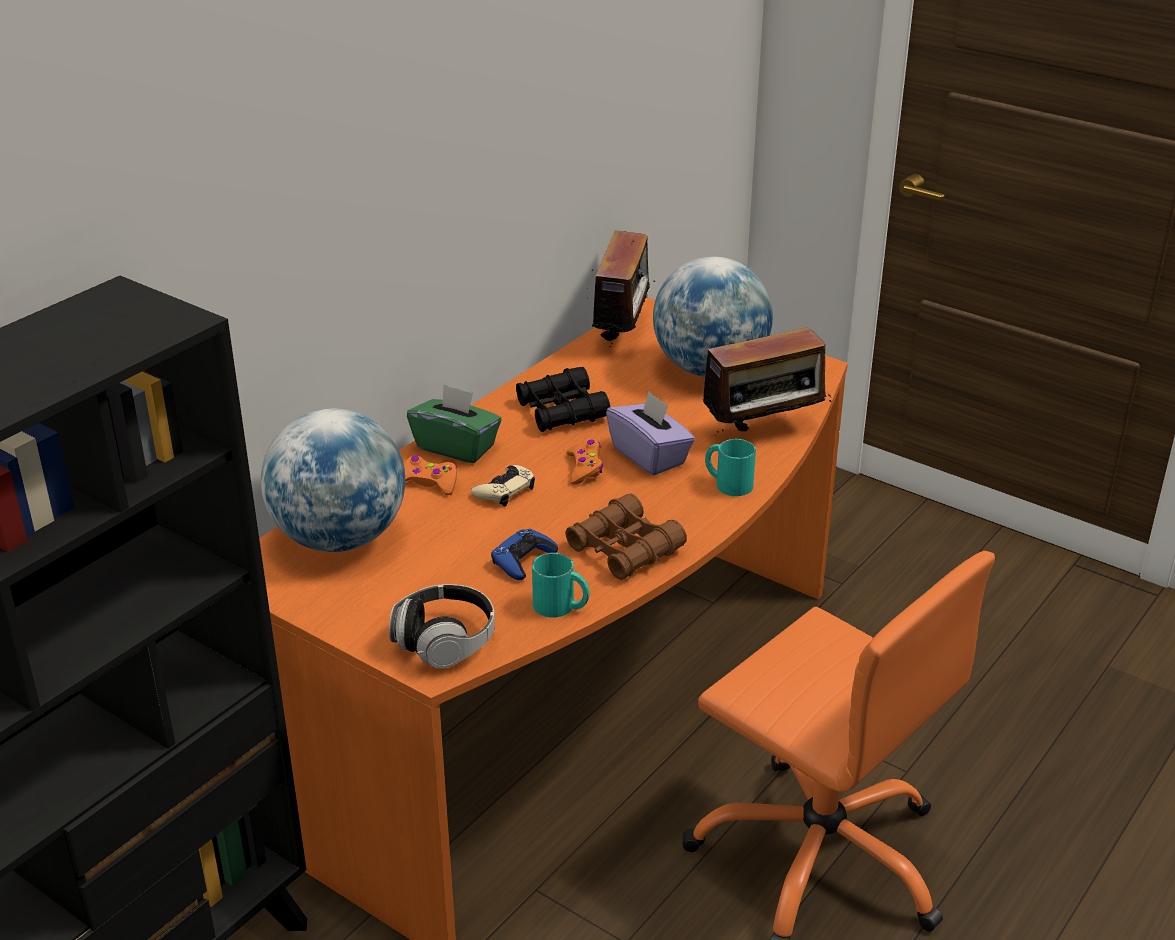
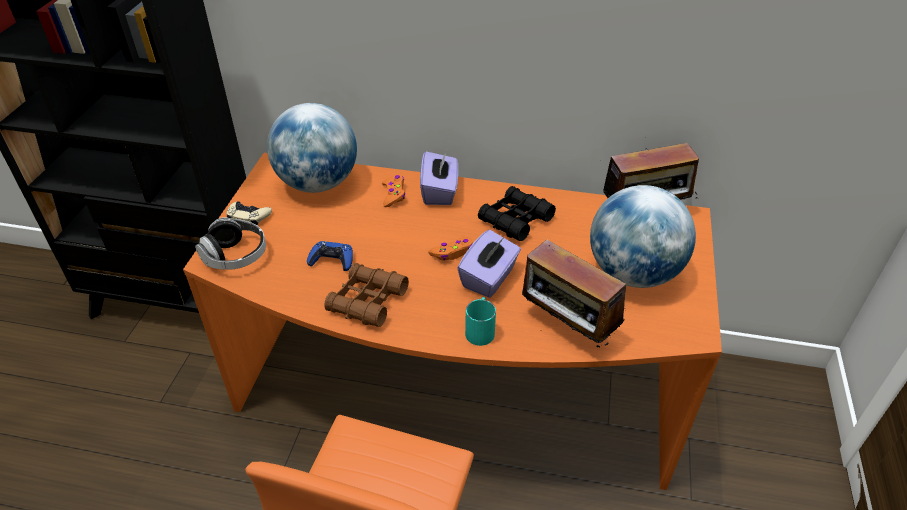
camera: 65 degrees right, 10 degrees up
green tissue box [407,384,502,463] -> purple tissue box [420,152,458,205]
beige game controller [471,465,535,507] -> beige game controller moved to [227,201,272,225]
turquoise mug [532,553,590,618] -> none

